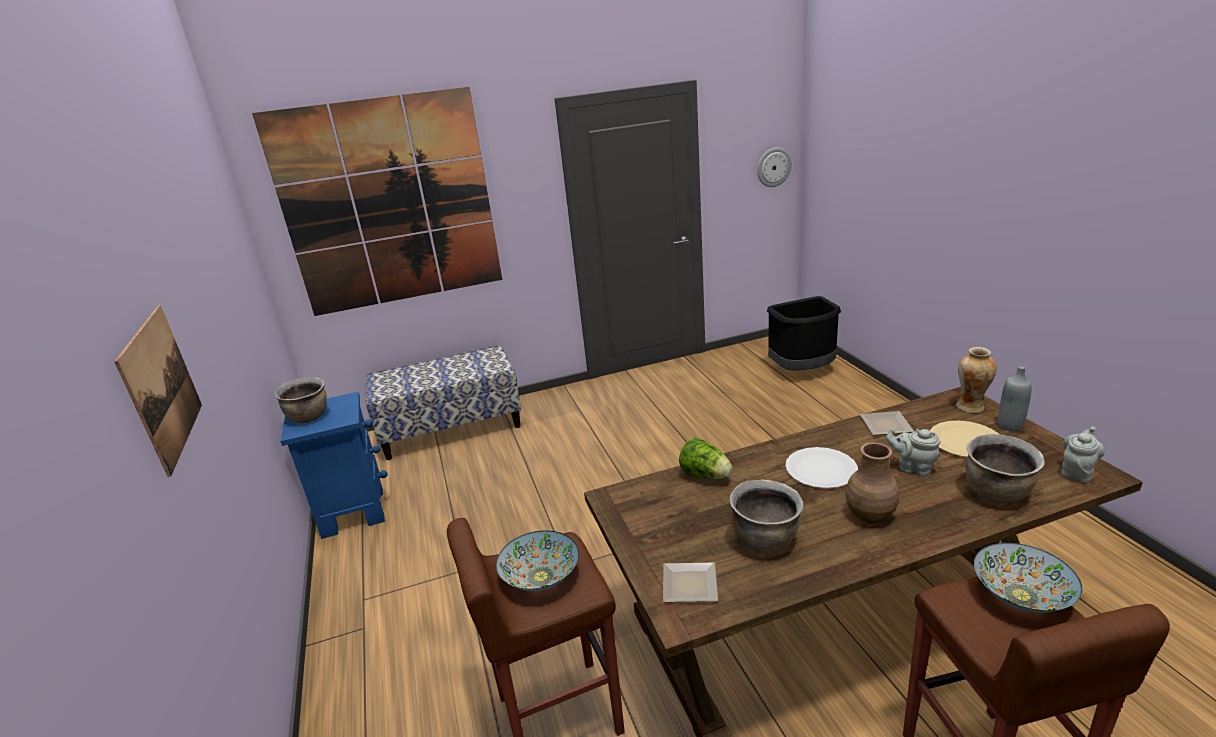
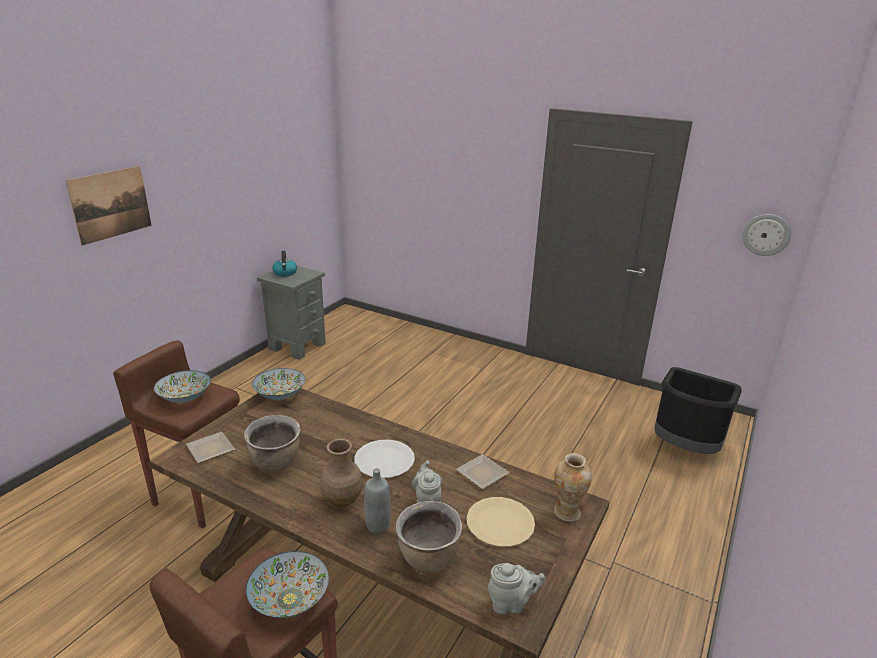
camera: 45 degrees right, 0 degrees up
picture [252,87,502,316] -> none
brown cooking pot [274,377,327,423] -> kettle [272,251,297,277]
blue nightstand [280,391,388,539] -> grey nightstand [257,266,326,360]
bench [365,345,521,460] -> none
lettuce [679,438,733,479] -> none
grey bottle [998,366,1032,431] -> grey bottle moved to [364,468,391,533]
none -> bowl [252,368,305,400]

